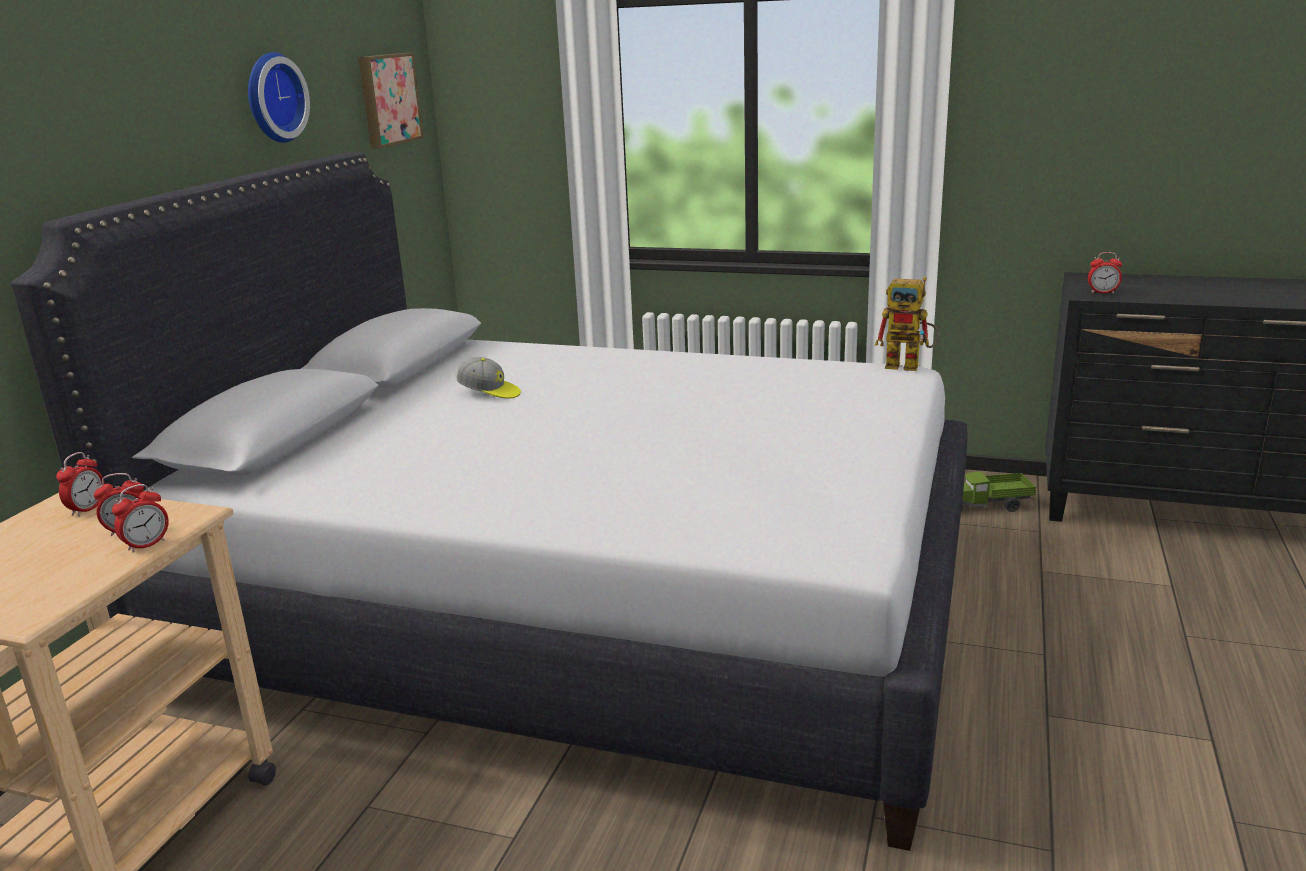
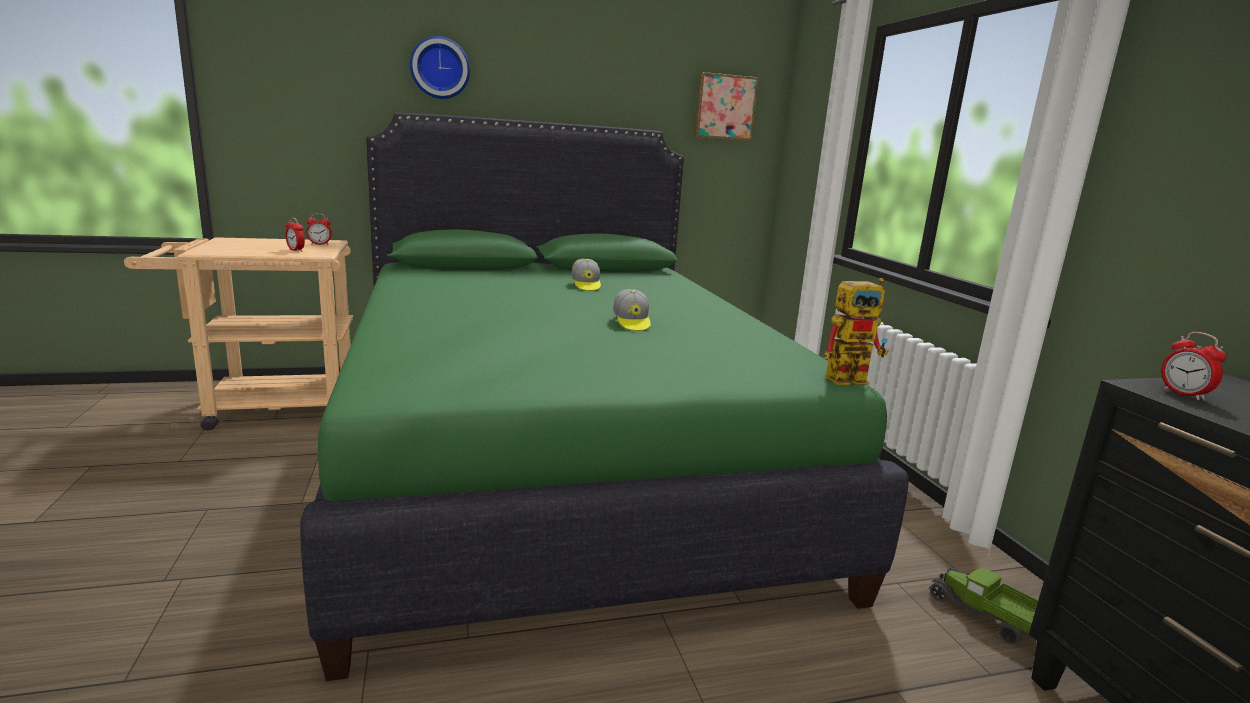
camera: 55 degrees right, 5 degrees down
white bed [11,152,968,851] -> green bed [300,112,909,681]
alarm clock [112,484,169,553] -> none
wall clock [248,52,310,143] -> wall clock moved to [410,36,470,99]
toy robot [875,277,939,371] -> toy robot turned 90 degrees counterclockwise [823,278,888,385]
none -> cap [613,289,651,331]

